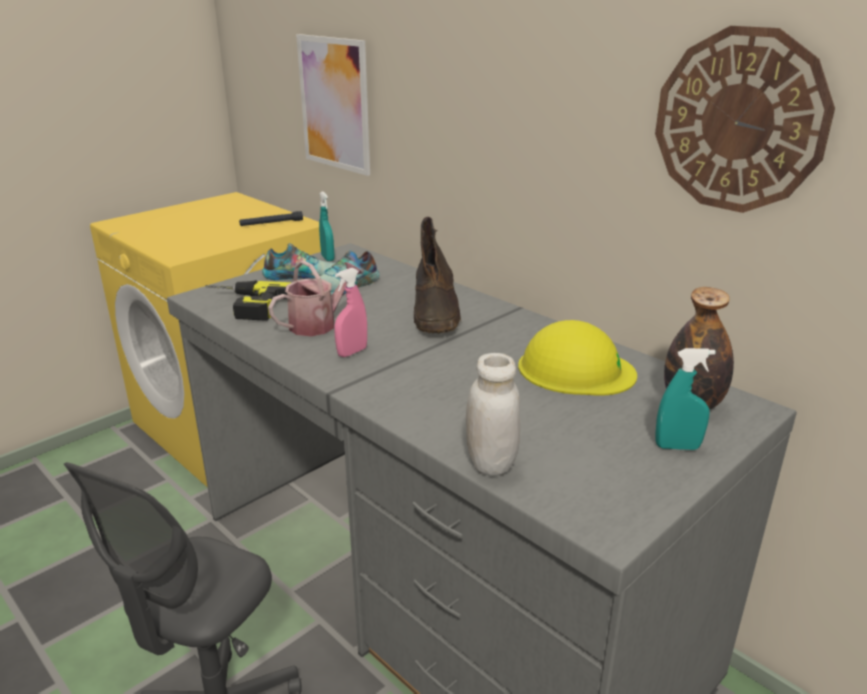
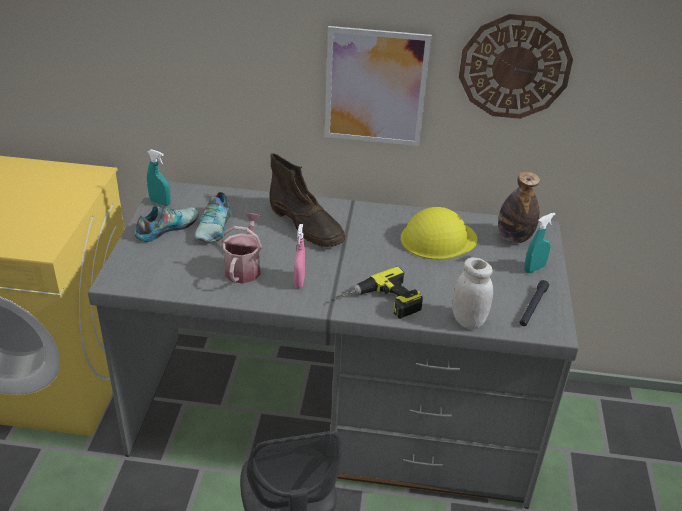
camera: 40 degrees left, 10 degrees up
power drill [205,280,292,320] -> power drill moved to [333,267,423,319]
black flashlight [239,211,303,226] -> black flashlight moved to [519,280,549,326]
picture [296,34,370,176] -> picture moved to [325,26,432,146]

